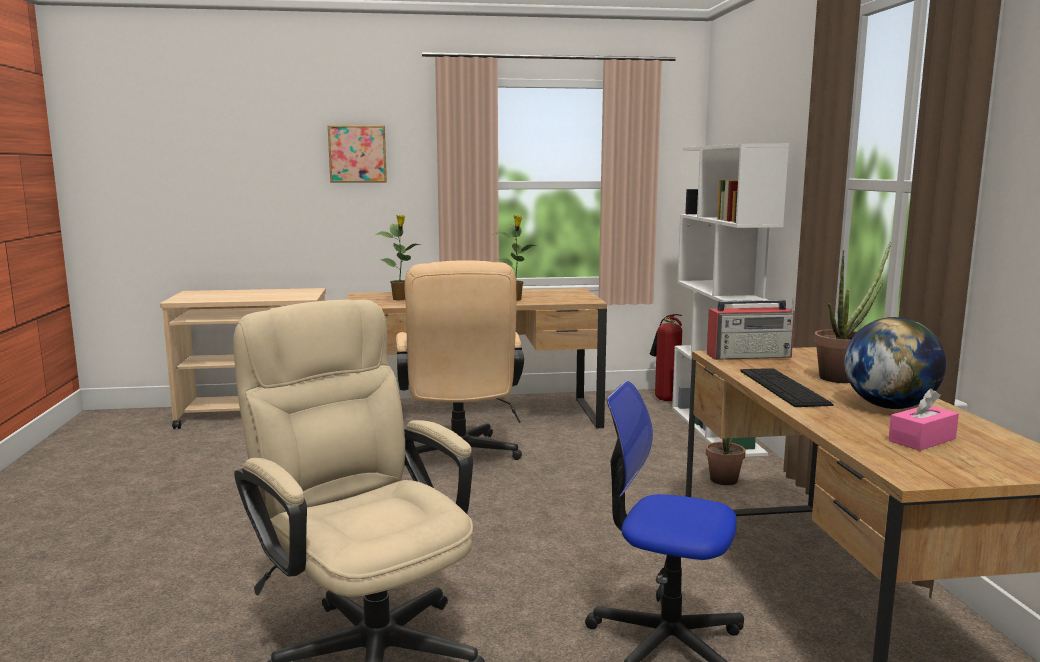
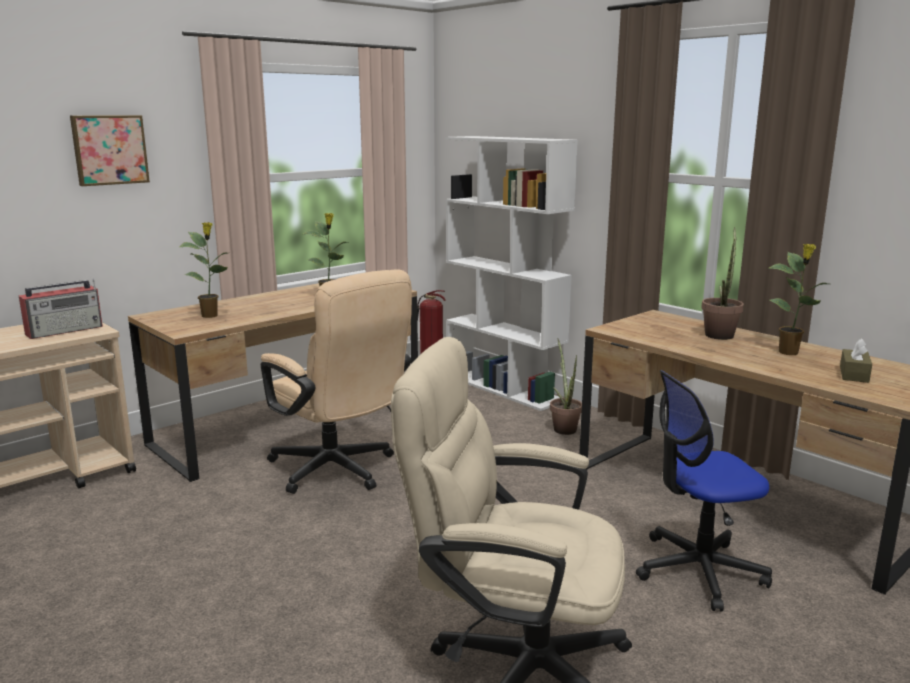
camera: 35 degrees left, 5 degrees up
radio [707,299,795,360] -> radio moved to [19,279,103,339]
keyboard [740,368,833,407] -> none
globe [844,317,946,409] -> potted plant [769,244,829,355]
pink tissue box [889,388,959,451] -> brown tissue box [840,339,872,383]

